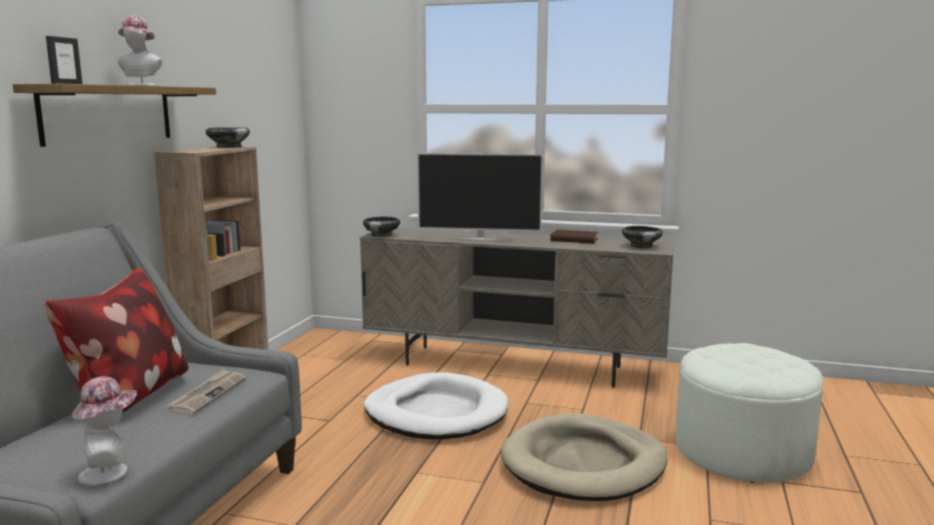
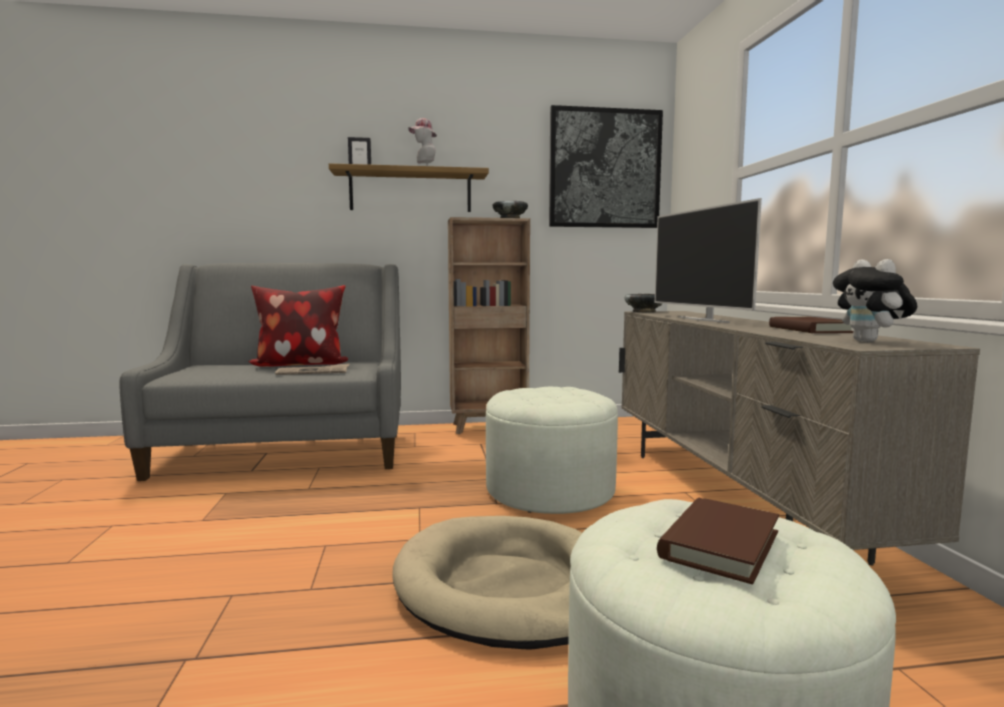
camera: 65 degrees right, 5 degrees down
hat [72,376,137,486] -> none
white dog bed [364,372,508,439] -> white ottoman [486,387,618,514]
black bowl [622,226,663,248] -> plush toy [833,259,917,342]
none -> picture [549,105,663,228]
none -> brown book [657,498,779,584]

